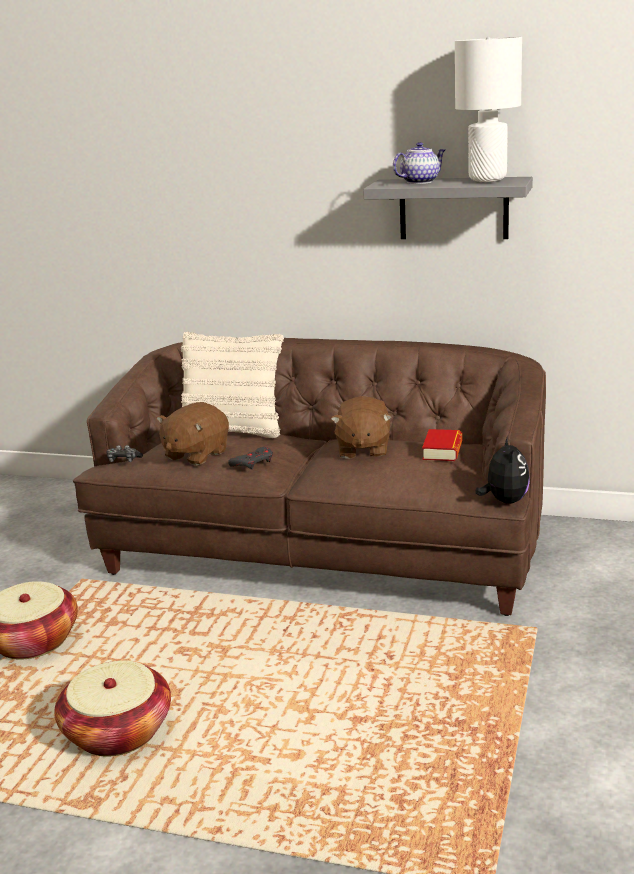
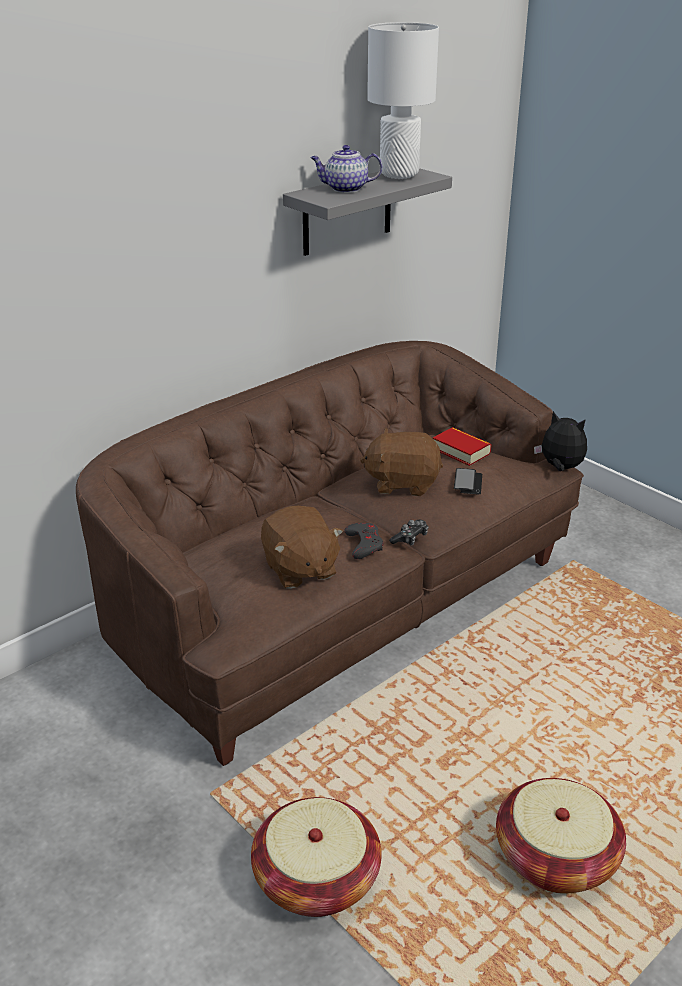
camera: 60 degrees left, 10 degrees up
game controller [106,445,143,462] -> game controller moved to [389,520,429,546]
beige pillow [181,331,284,438] -> none
brown plush toy [331,396,392,459] -> brown plush toy turned 150 degrees clockwise [360,428,443,496]
teapot [393,142,445,184] -> teapot turned 90 degrees counterclockwise [310,145,382,193]
none -> phone [454,468,482,495]

